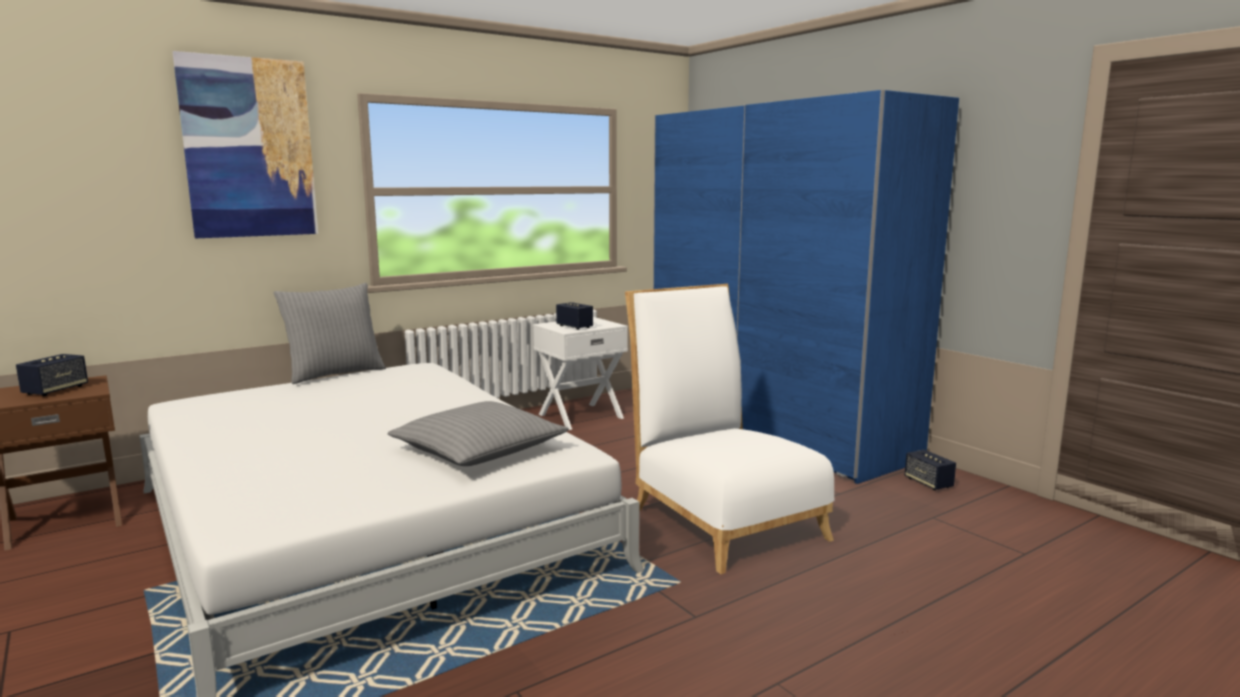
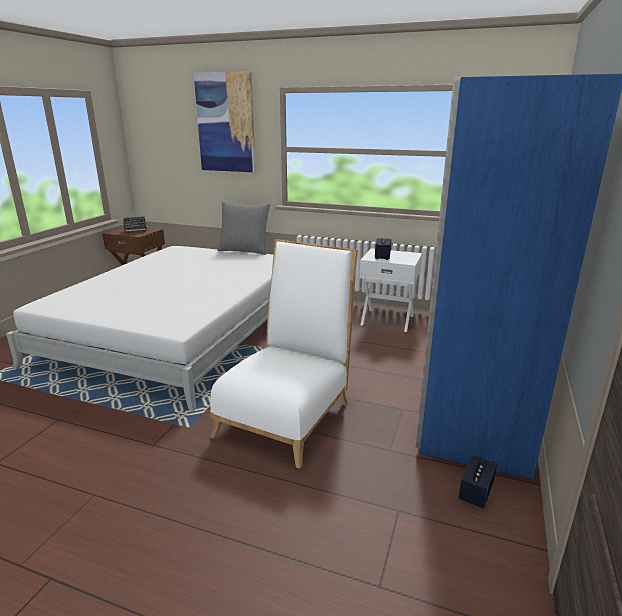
camera: 55 degrees right, 10 degrees up
grey pillow [388,401,569,466] -> none

